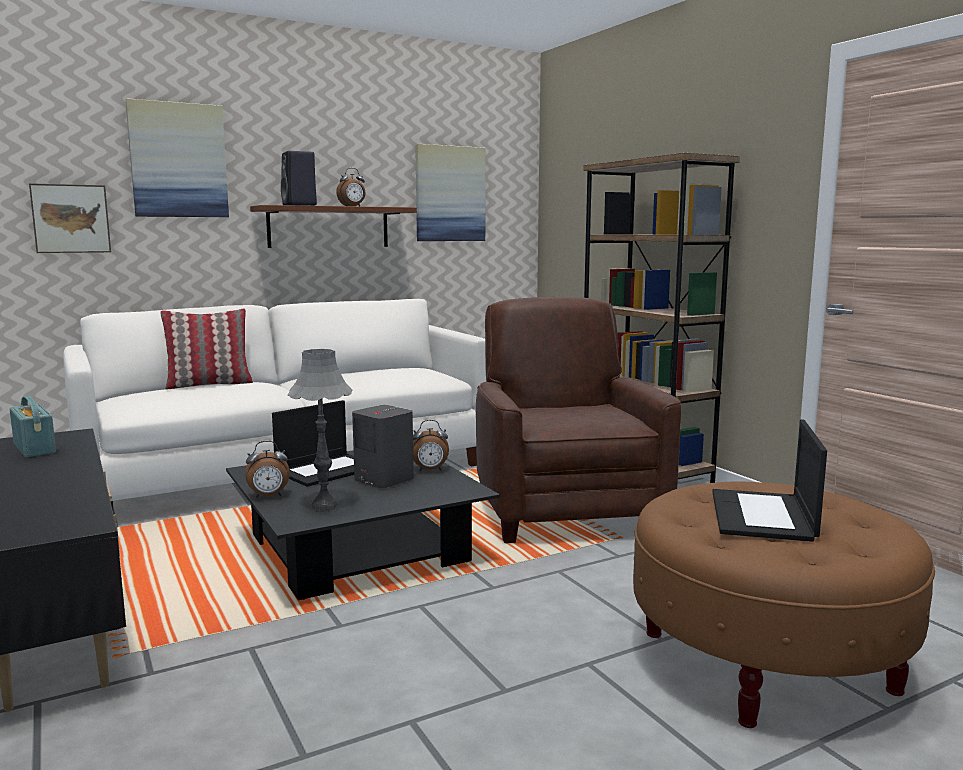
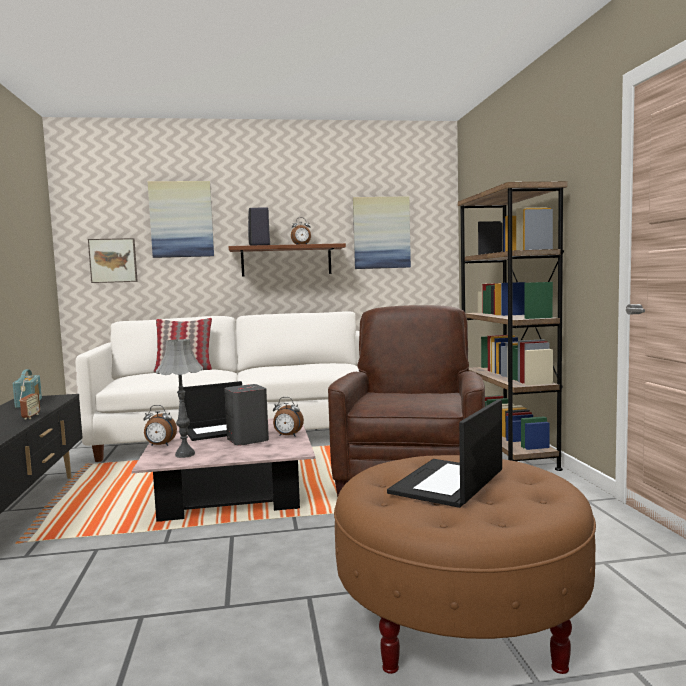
camera: 20 degrees right, 5 degrees down
black coffee table [226,450,500,600] -> pink coffee table [132,418,315,522]
none -> radio [19,380,40,420]

